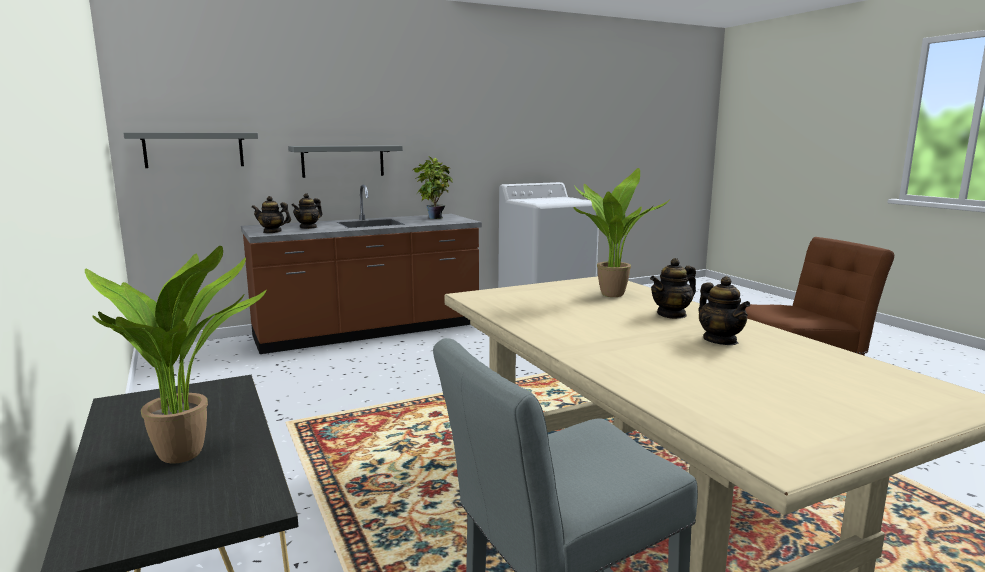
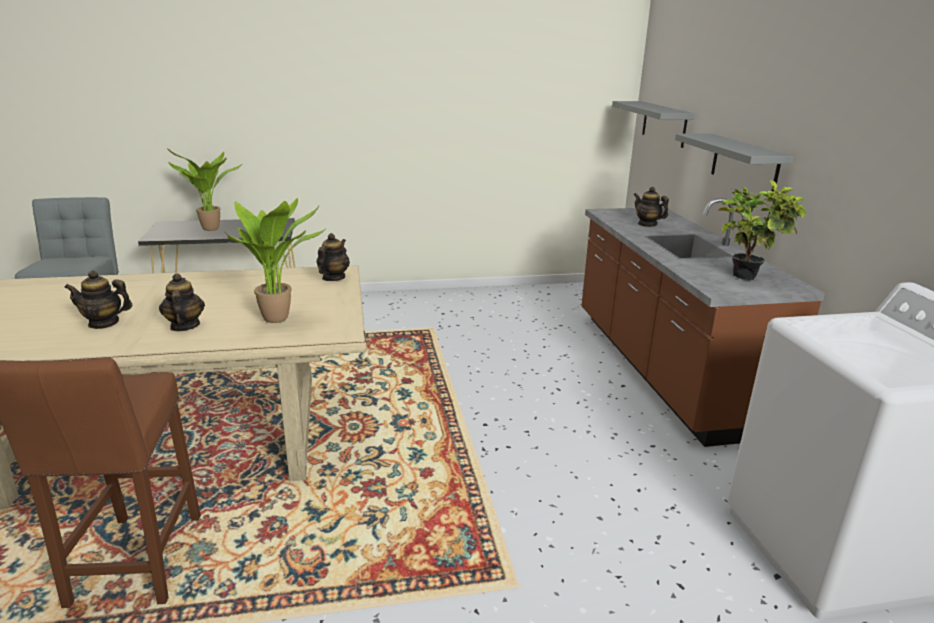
camera: 105 degrees right, 10 degrees up
teapot [252,196,291,233] -> teapot moved to [317,233,350,281]

